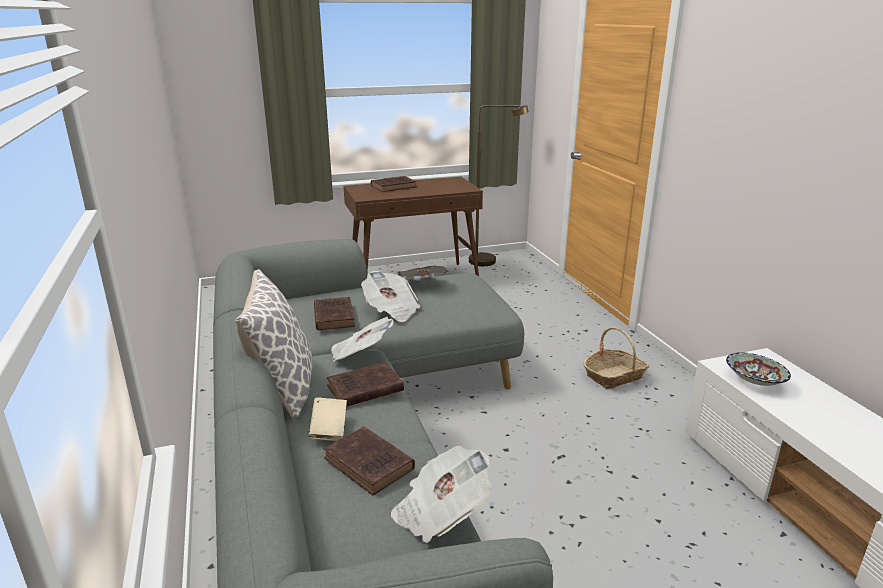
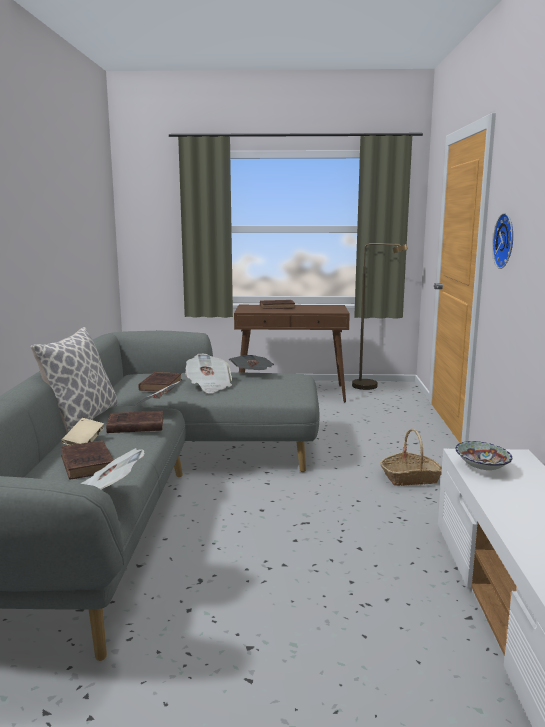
camera: 20 degrees right, 10 degrees down
none -> wall clock [492,213,513,269]

